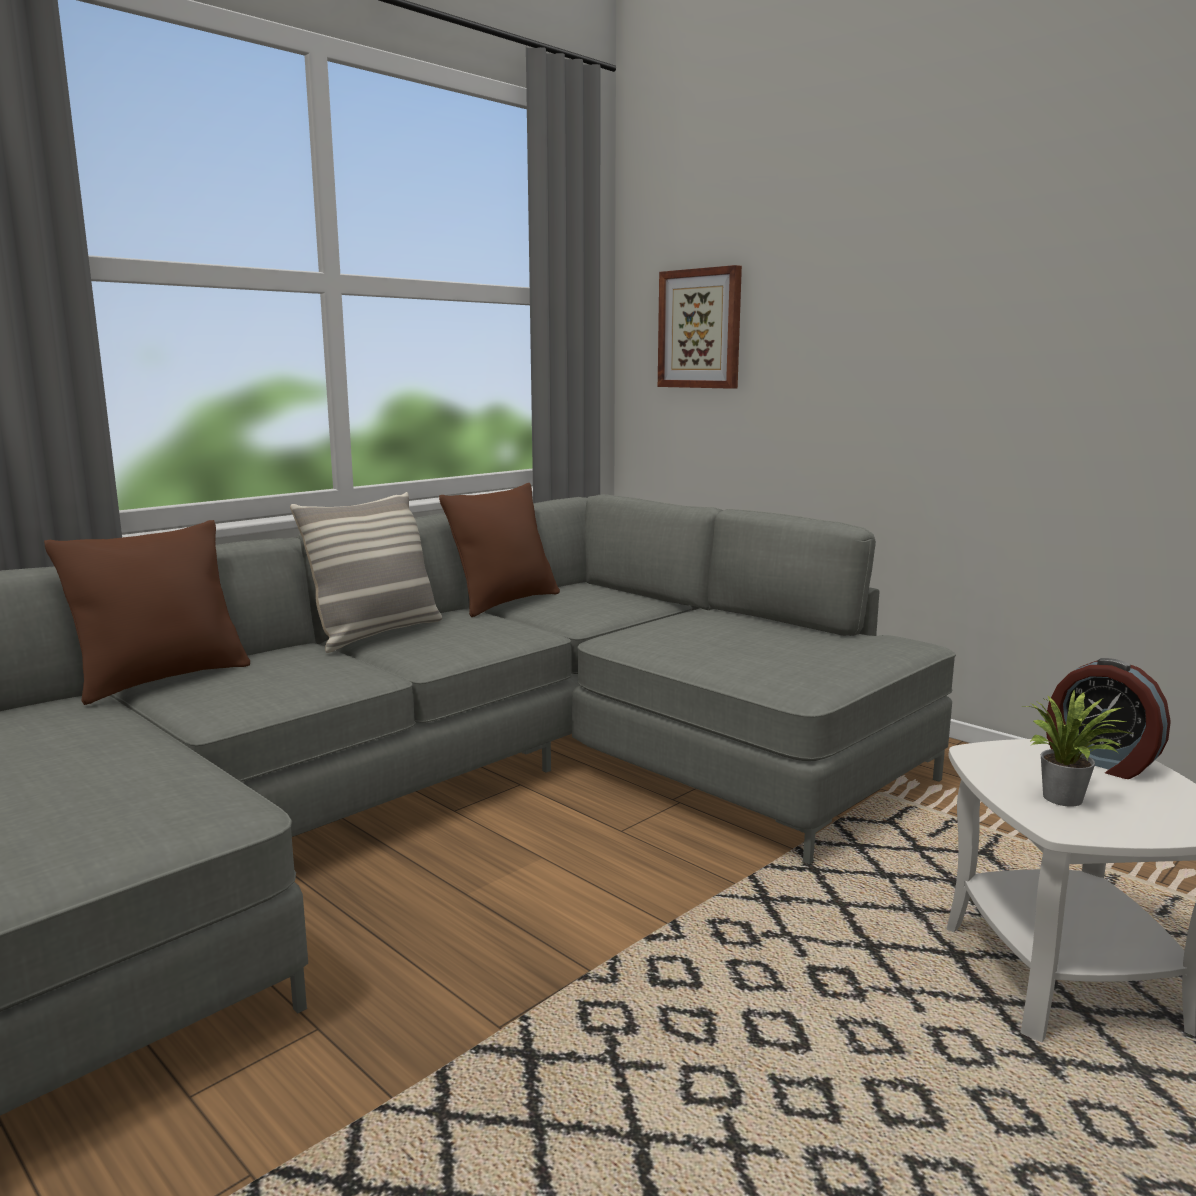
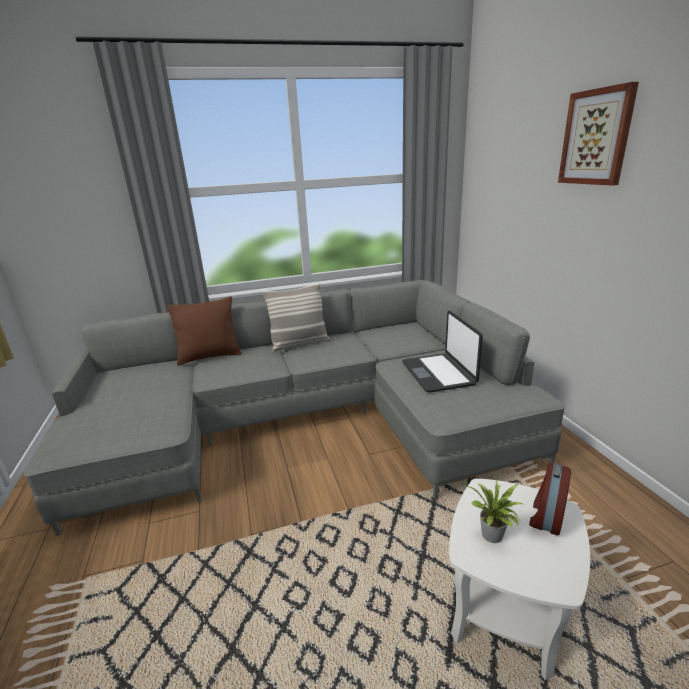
camera: 30 degrees right, 10 degrees up
brown pillow [439,483,560,617] -> none
picture [658,265,742,389] -> picture moved to [558,82,639,186]
alarm clock [1045,658,1171,779] -> alarm clock turned 45 degrees clockwise [529,463,571,535]
none -> laptop [402,311,483,393]

